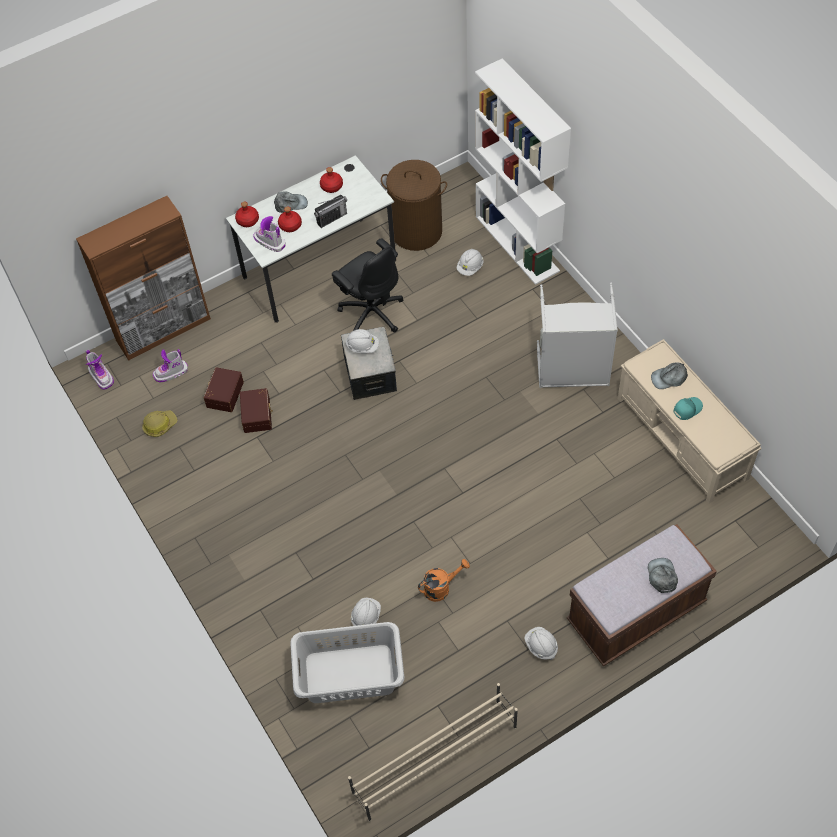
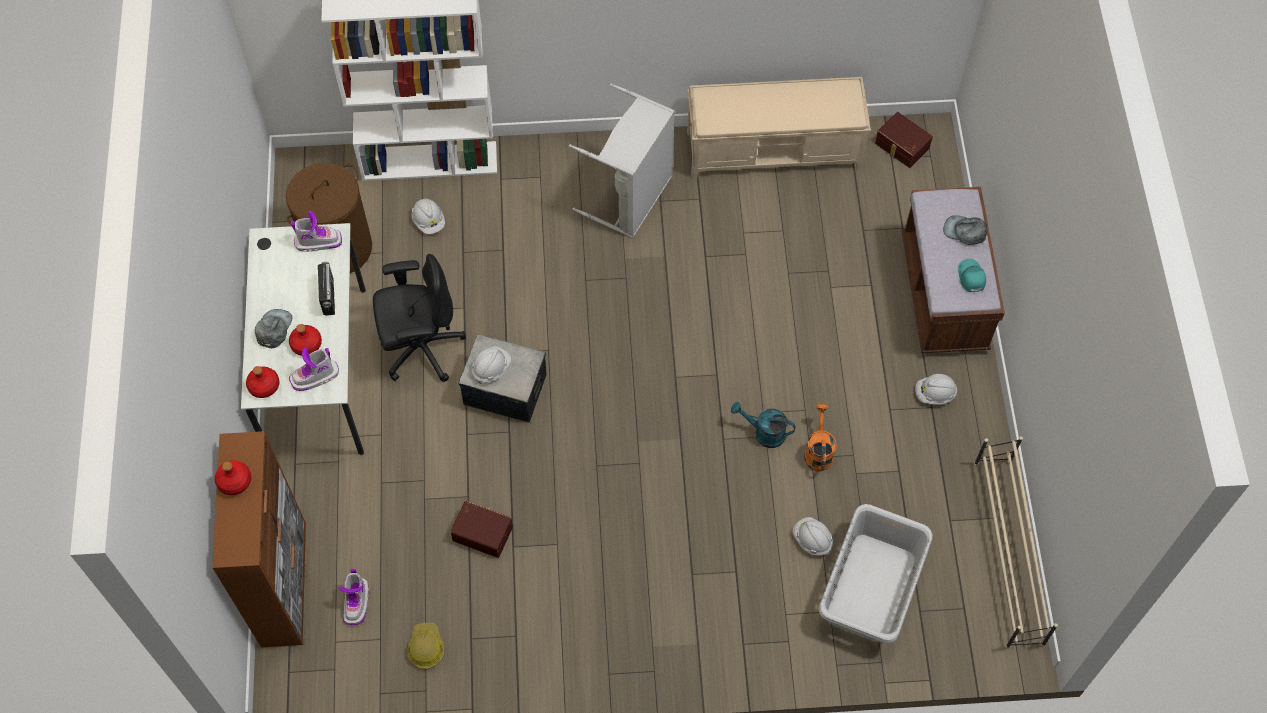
camera: 65 degrees left, 5 degrees up
boot [86,350,114,390] -> boot moved to [291,211,342,252]
brown storage box [203,367,244,412] -> brown storage box moved to [875,112,933,168]
red bottle [320,167,343,193] -> red bottle moved to [215,460,252,495]
grey cap [651,362,688,389] -> none
turquoise cap [674,397,703,420] -> turquoise cap moved to [958,259,986,292]
none -> turquoise watering can [731,402,796,448]

